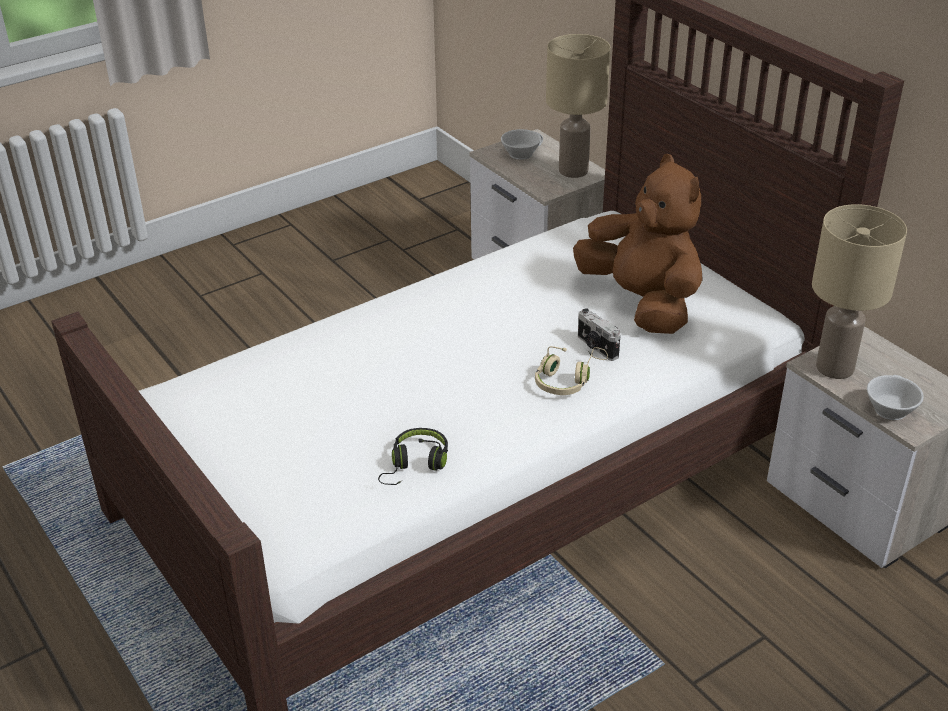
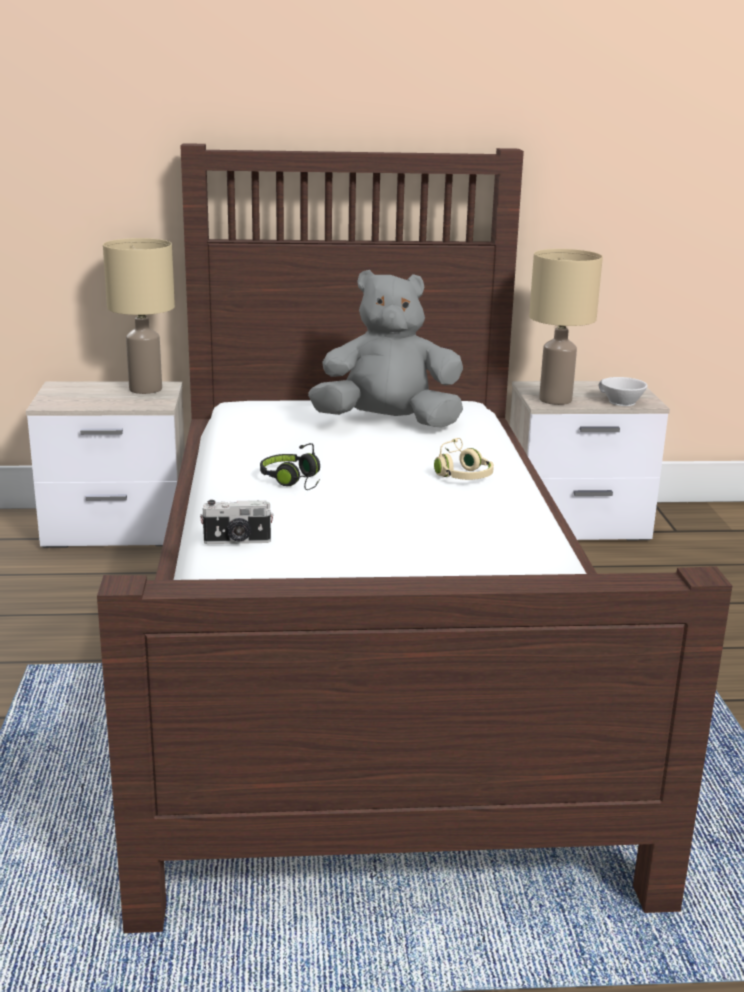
camera: 60 degrees left, 15 degrees down
black headphones [378,428,448,485] -> black headphones moved to [260,443,320,490]
white cup [501,129,543,160] -> none
brown plush toy [573,154,703,334] -> grey plush toy [308,270,463,428]
camera [578,308,621,361] -> camera moved to [200,500,273,544]

